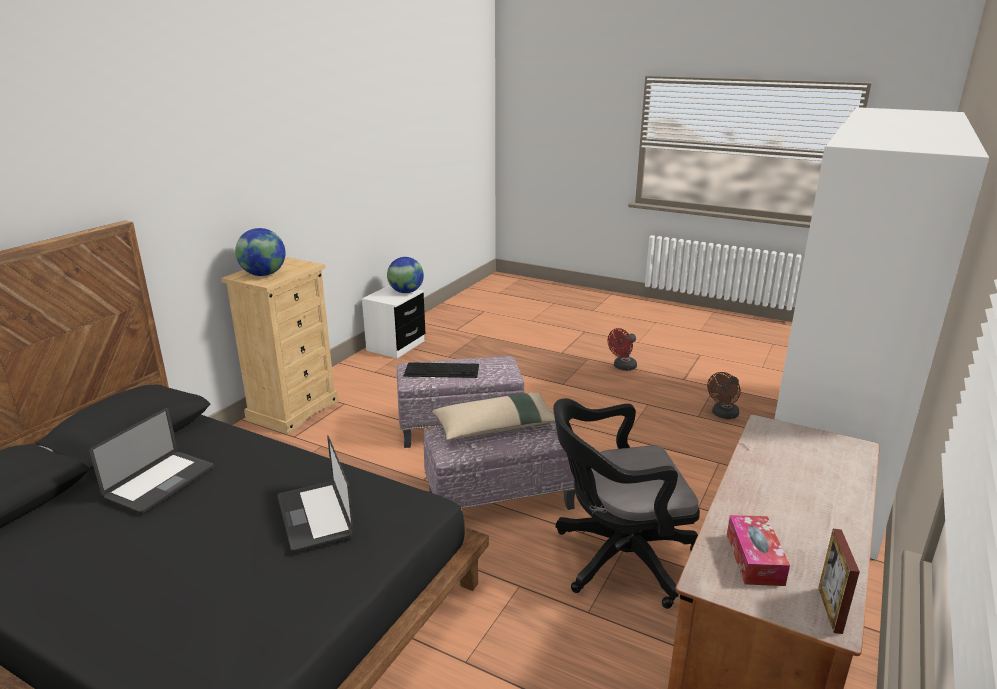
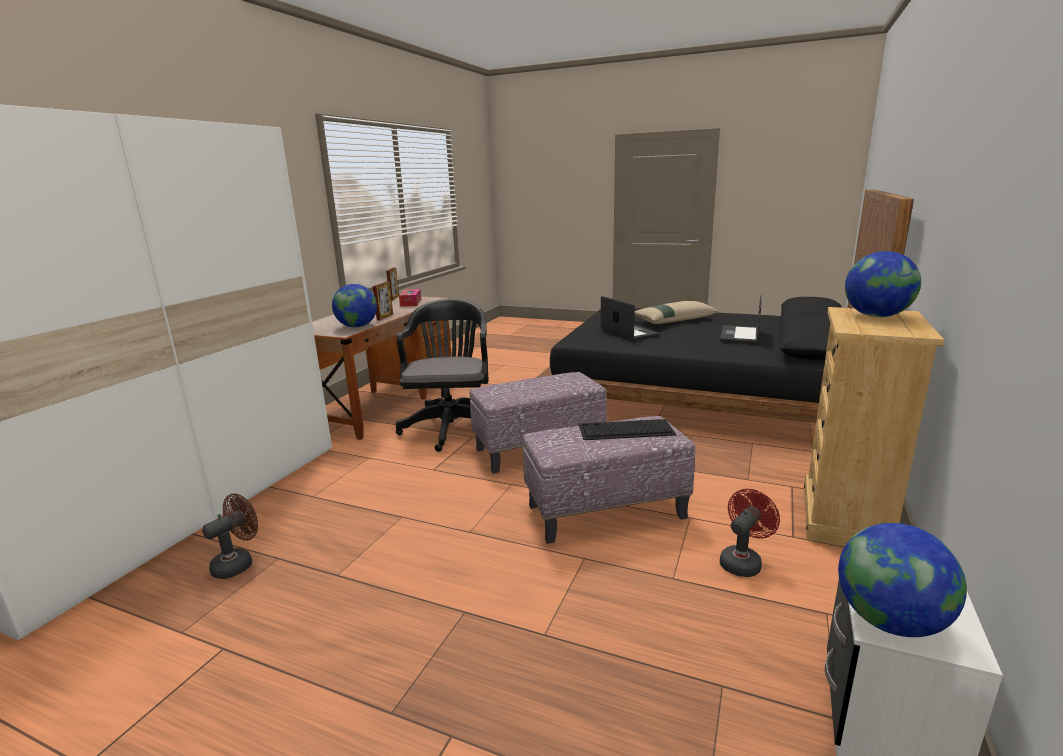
camera: 175 degrees right, 5 degrees down
beige pillow [432,393,555,440] -> beige pillow moved to [635,301,718,324]
black office chair [553,398,700,609] -> black office chair turned 75 degrees counterclockwise [396,299,489,452]
red fan [608,328,637,371] -> red fan moved to [720,489,780,577]
none -> globe [332,284,377,328]
none -> picture frame [373,282,393,320]

